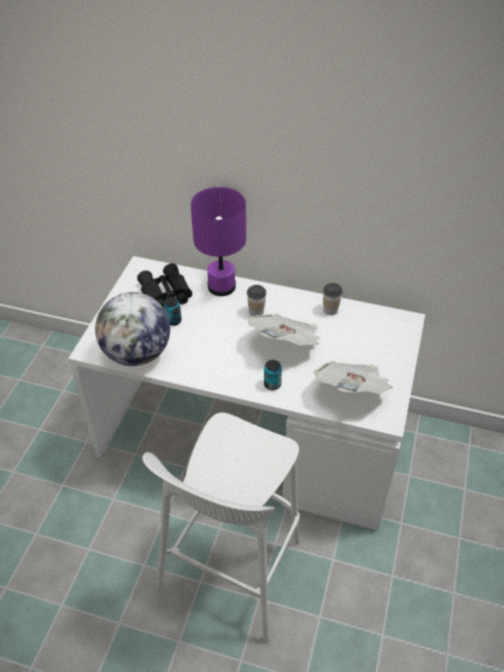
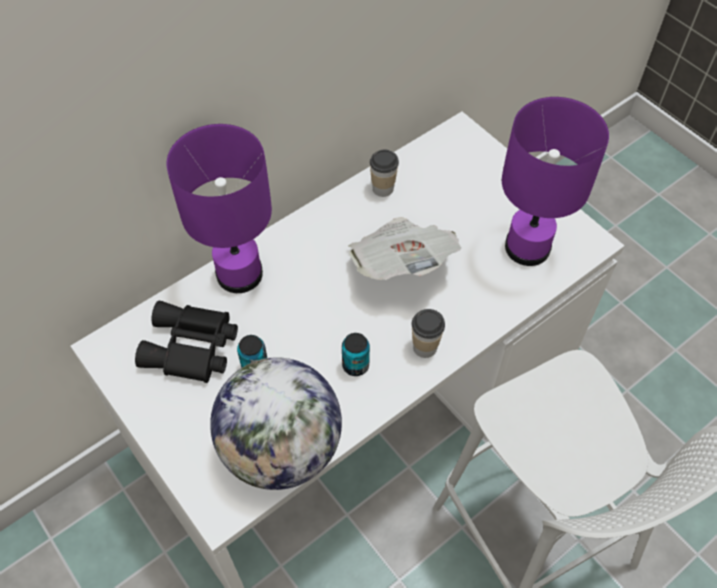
camera: 55 degrees left, 10 degrees up
cup [247,285,266,316] -> cup moved to [412,309,445,358]
can [264,360,282,390] -> can moved to [342,333,370,376]
newspaper [314,361,393,394] -> purple table lamp [502,97,609,266]

